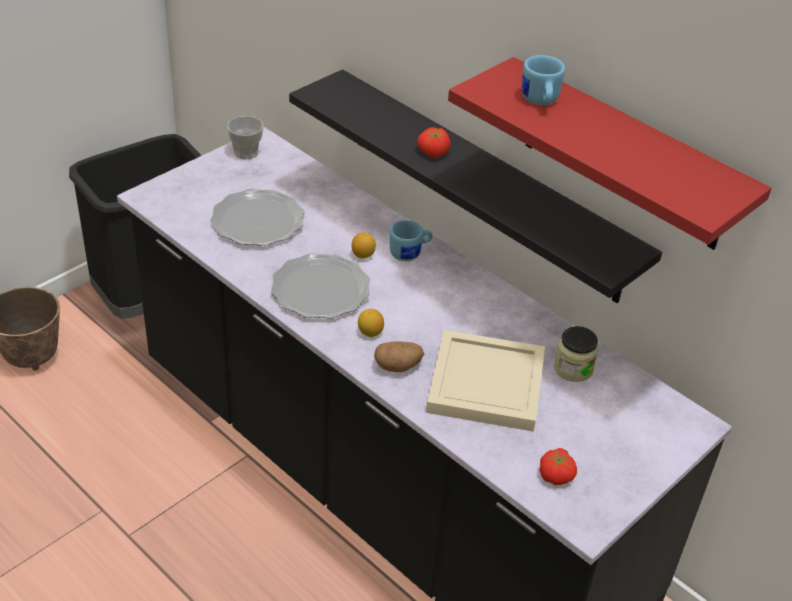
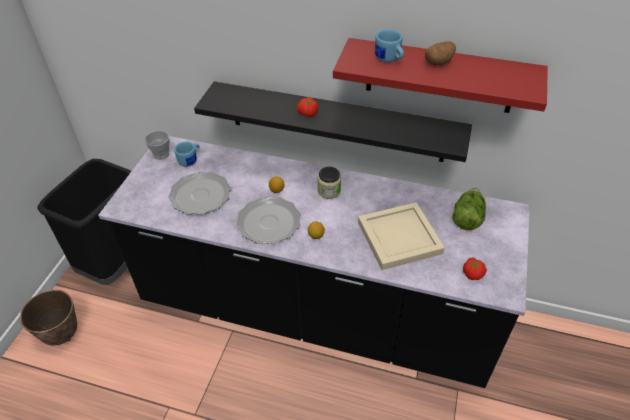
camera: 25 degrees left, 5 degrees up
potato [374,341,424,372] -> potato moved to [425,41,456,66]
blue mug [390,220,433,261] -> blue mug moved to [174,142,200,167]
jar [554,326,599,382] -> jar moved to [318,167,341,199]
none -> lettuce [452,188,486,230]

